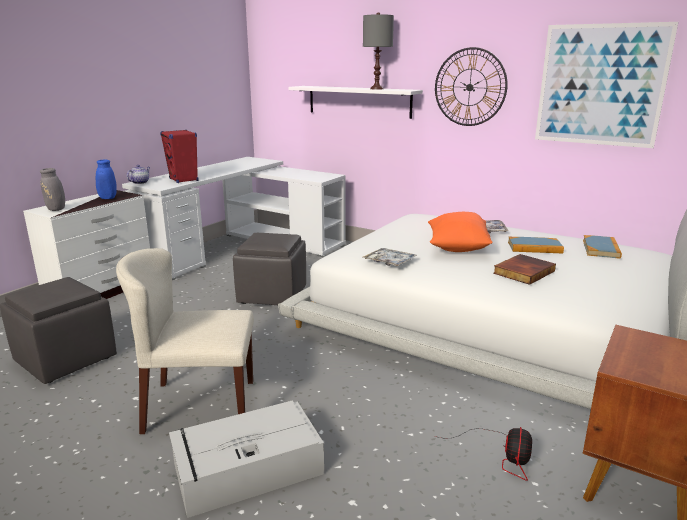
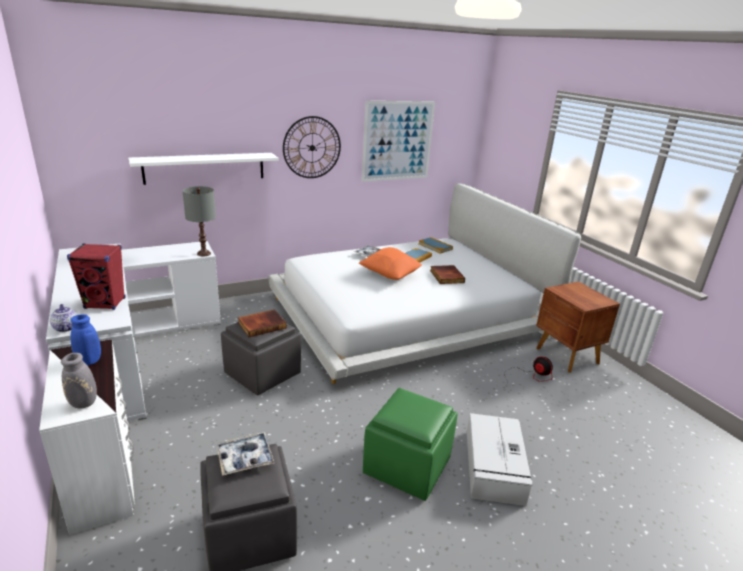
camera: 60 degrees left, 5 degrees up
beige chair [116,248,254,434] -> green ottoman [363,388,457,501]
grey table lamp [363,12,394,90] -> grey table lamp moved to [182,186,216,256]
tray [363,248,417,266] -> tray moved to [217,432,275,476]
none -> book [238,309,286,337]

